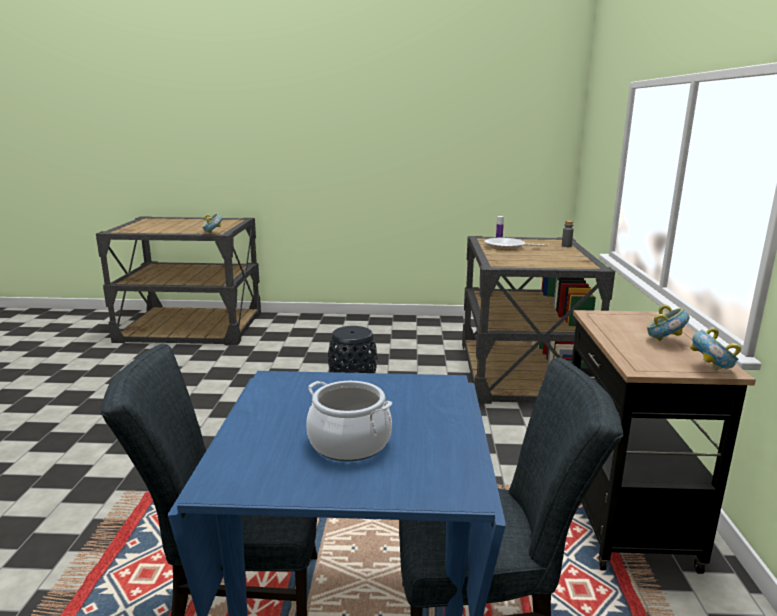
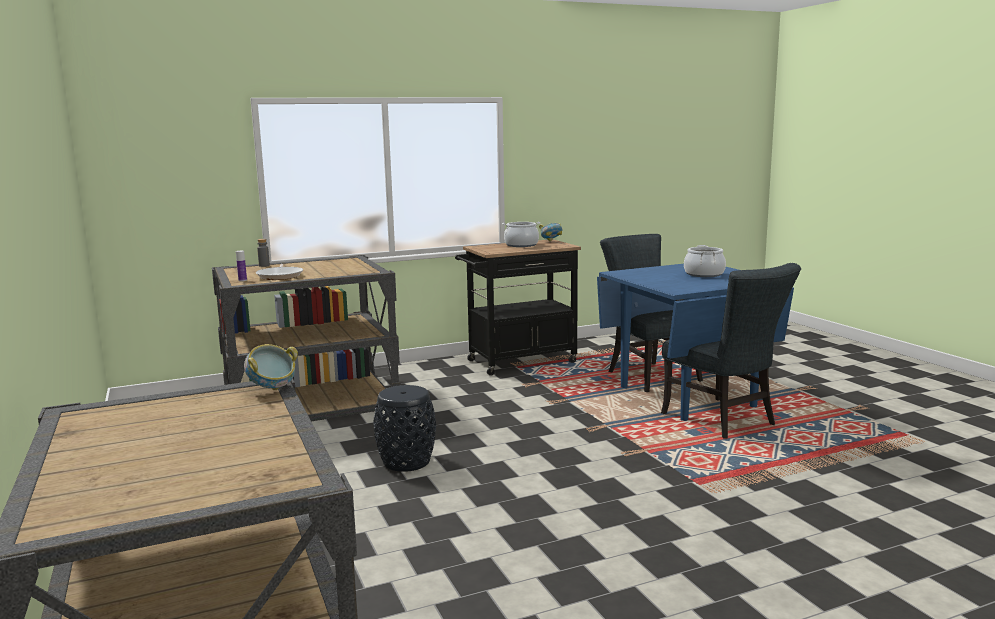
camera: 115 degrees left, 5 degrees down
bowl [646,305,690,341] -> cooking pot [502,222,541,247]

